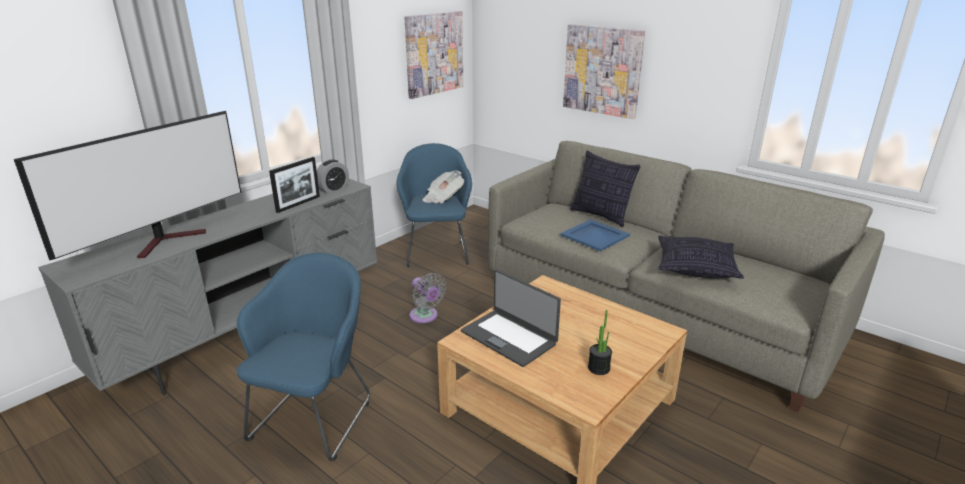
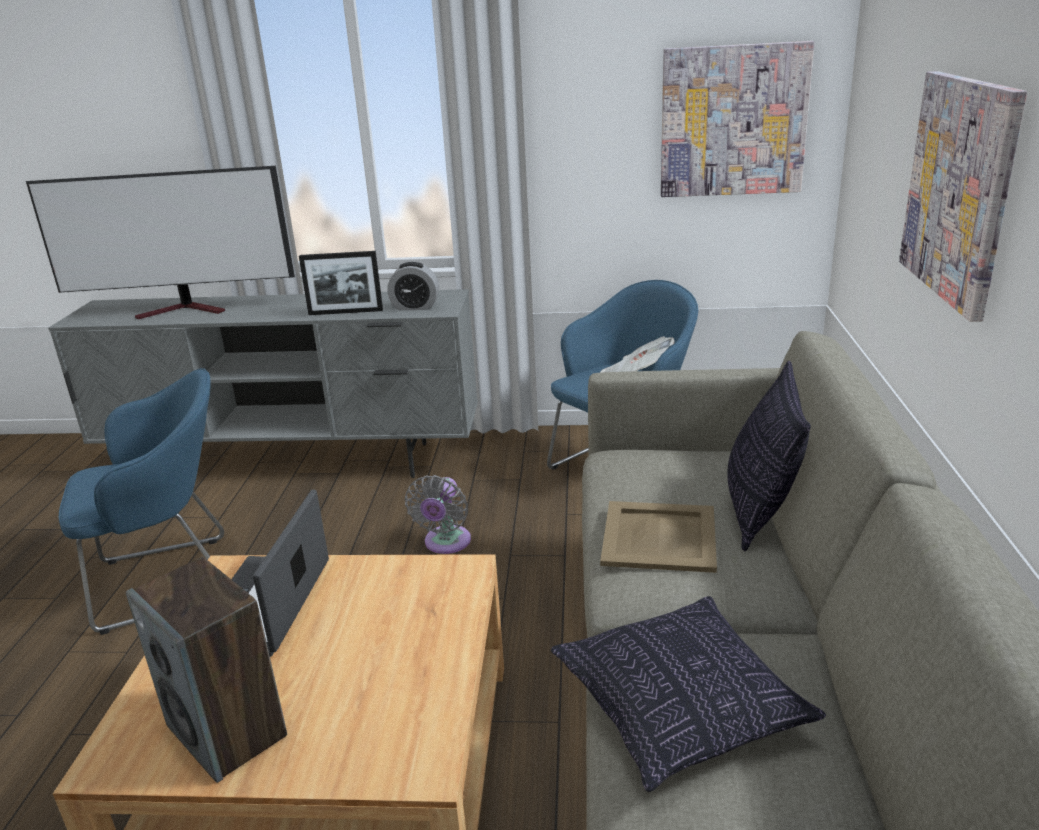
camera: 55 degrees right, 0 degrees up
blue tray [560,219,630,251] -> beige tray [600,501,717,573]
potted plant [588,310,612,375] -> speaker [126,557,287,783]

